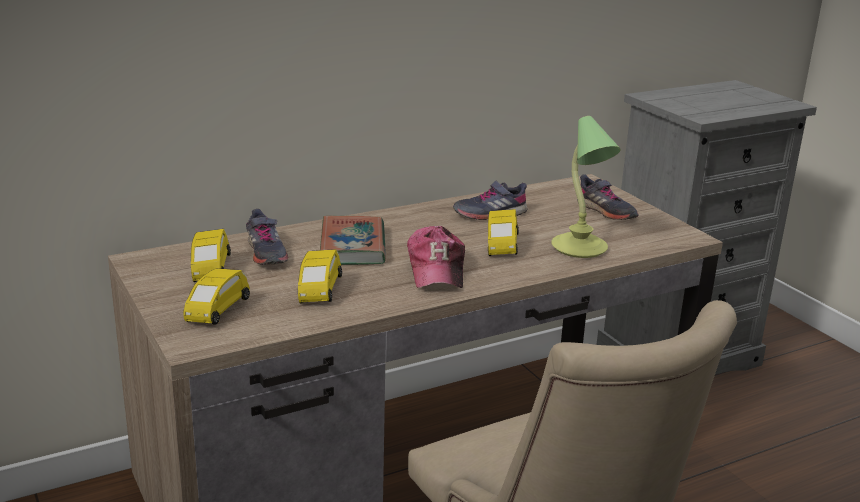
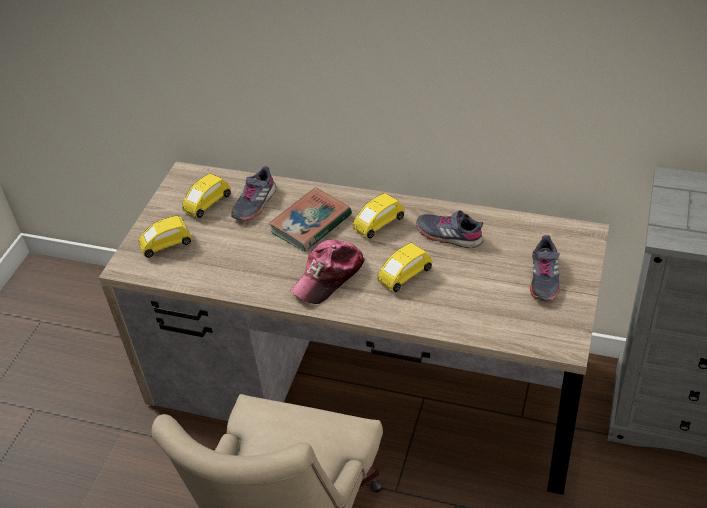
camera: 50 degrees right, 20 degrees up
yellow toy car [298,249,342,303] -> yellow toy car moved to [353,193,405,238]
table lamp [551,116,621,258] -> none

